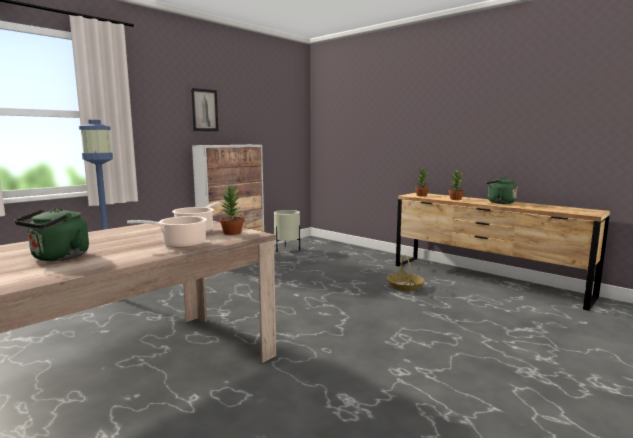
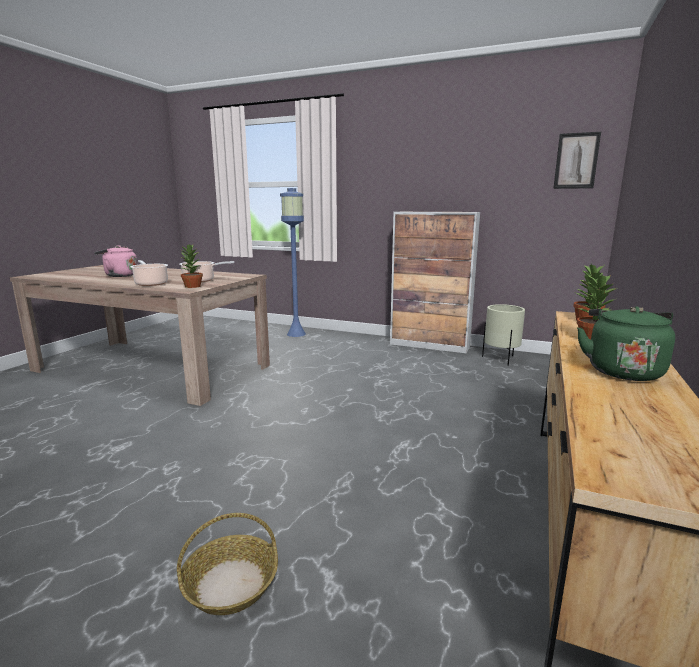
camera: 70 degrees right, 5 degrees up
green kettle [14,208,89,261] -> pink kettle [94,245,138,277]
picture [191,88,218,131] -> picture moved to [553,132,601,189]
basket [386,255,425,291] -> basket moved to [177,513,278,615]

